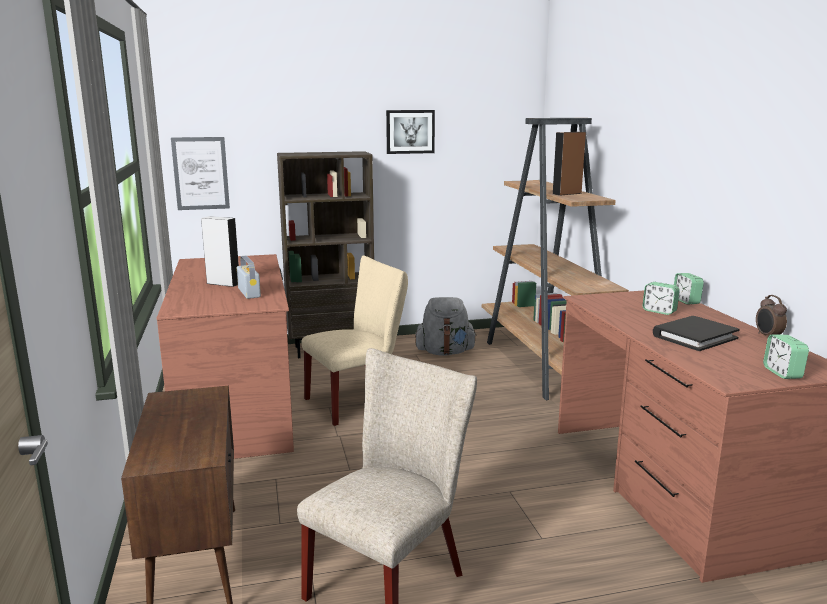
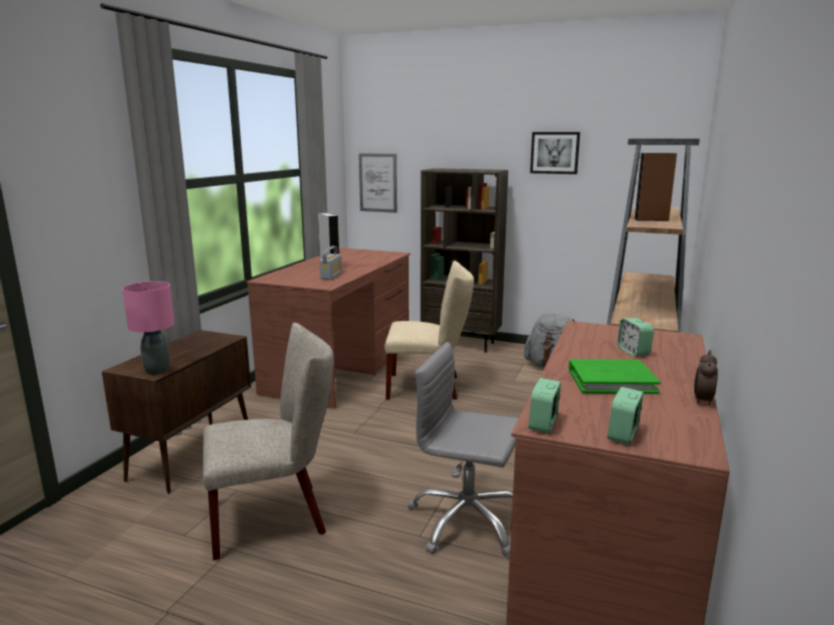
camera: 35 degrees right, 0 degrees up
black book [653,316,740,351] -> green book [569,359,661,394]
alarm clock [674,273,704,305] -> alarm clock moved to [528,378,561,433]
none -> pink table lamp [122,281,174,375]
none -> grey office chair [408,342,519,557]

